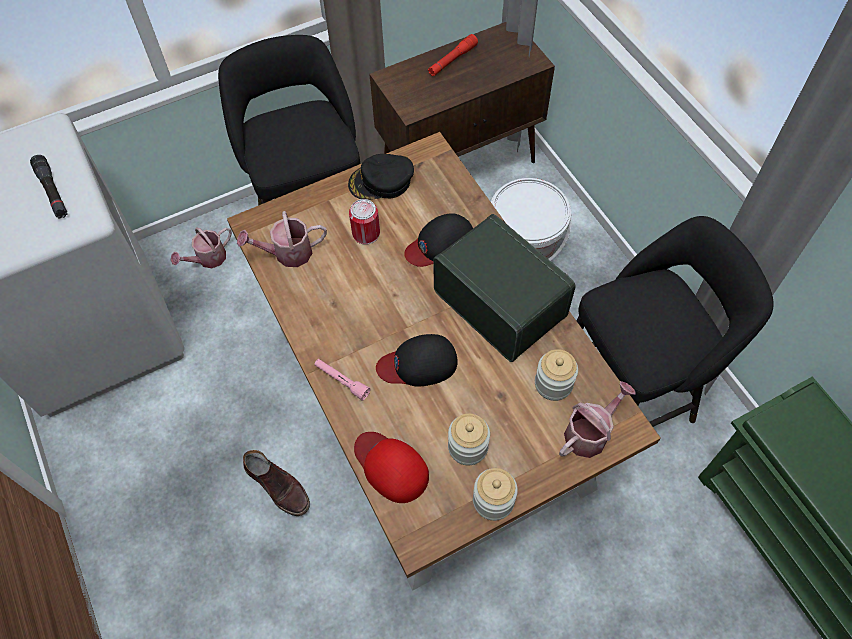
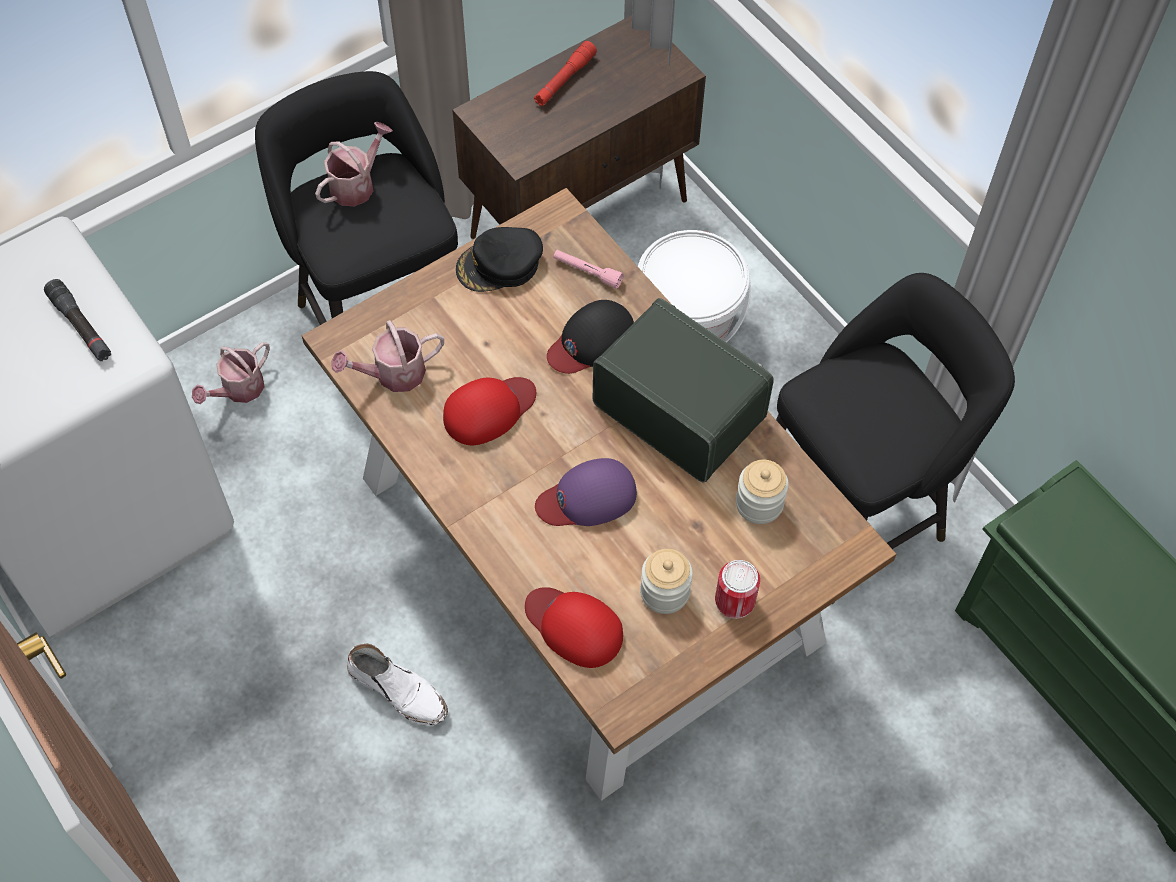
camera: 10 degrees left, 0 degrees up
brown boot [243,450,310,516] -> white boot [347,644,448,725]
pink flashlight [314,359,371,401] -> pink flashlight moved to [554,250,624,289]
can [349,199,380,245] -> can moved to [715,560,760,619]
black cap [376,334,458,387] -> purple cap [535,458,637,526]
jar [473,468,518,521] -> none
watering can [559,381,636,458] -> watering can moved to [315,122,393,206]
none -> red cap [443,377,536,445]

